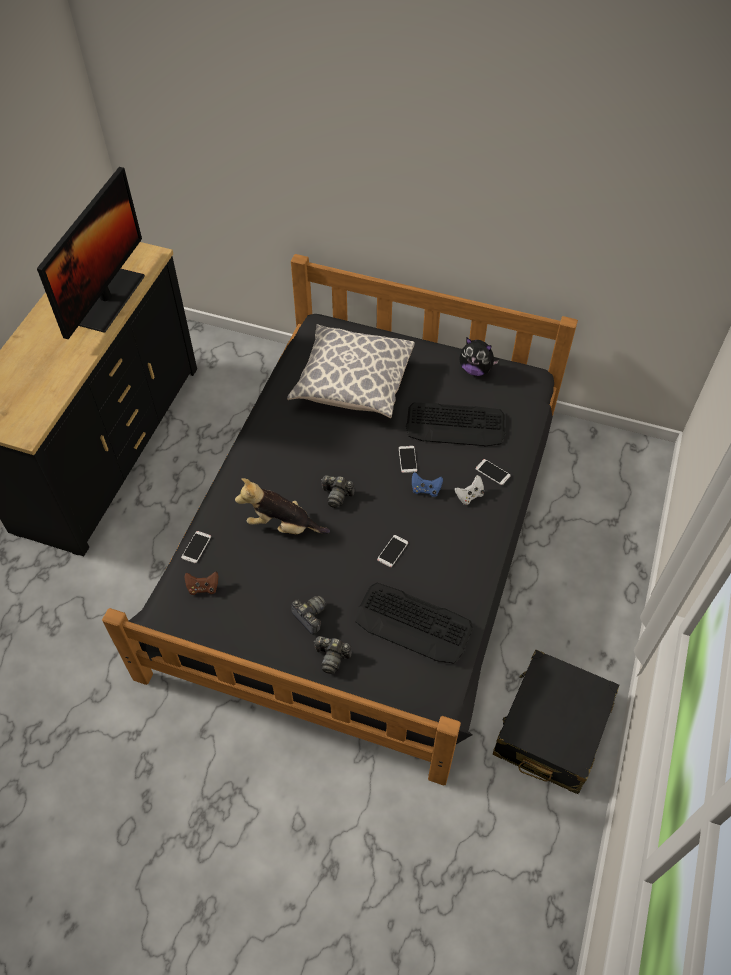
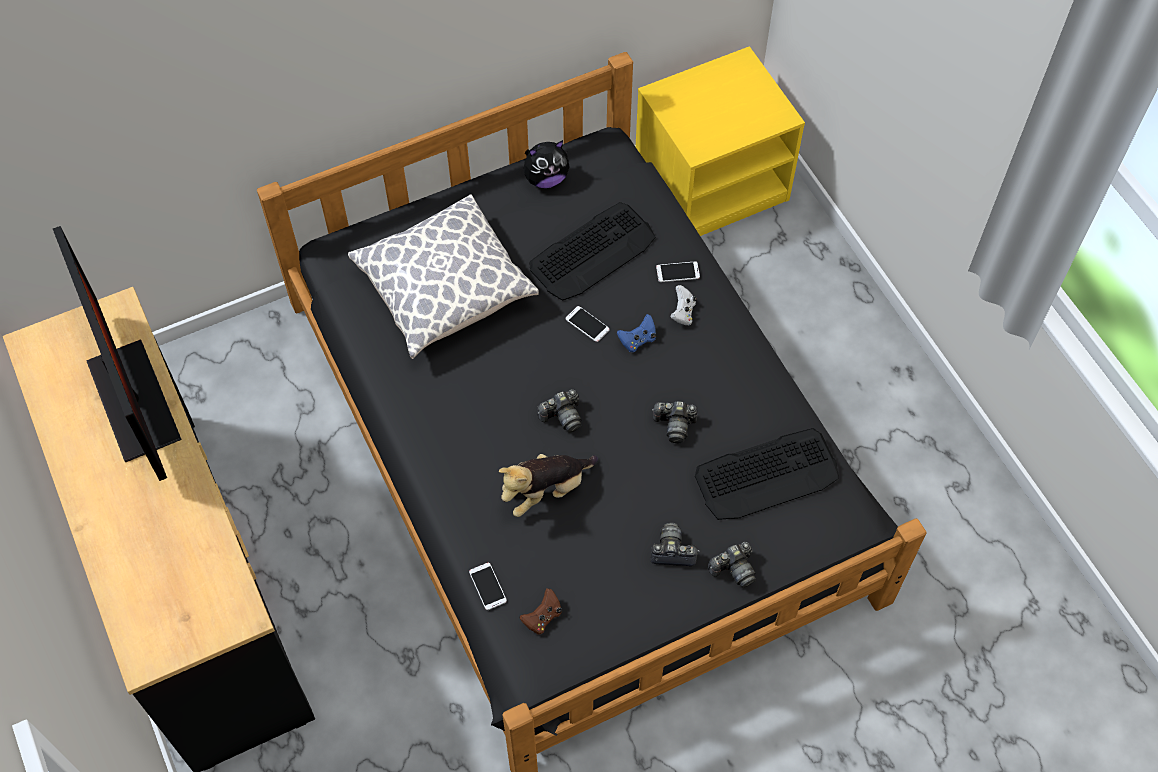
camera: 45 degrees left, 5 degrees up
phone [377,535,408,567] -> camera [652,401,698,443]
black suitcase [493,650,619,794] -> none
none -> yellow nightstand [636,46,805,236]

